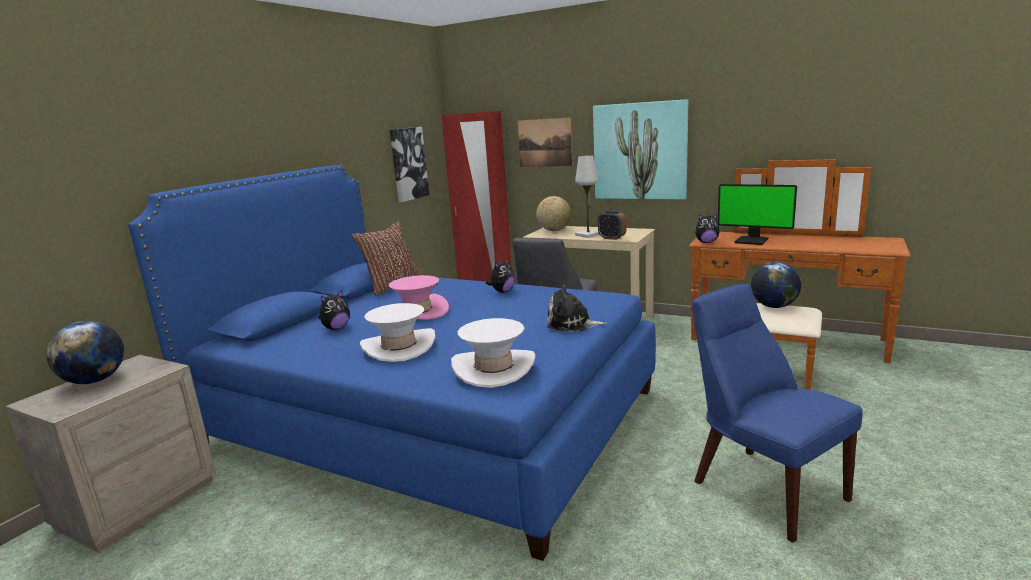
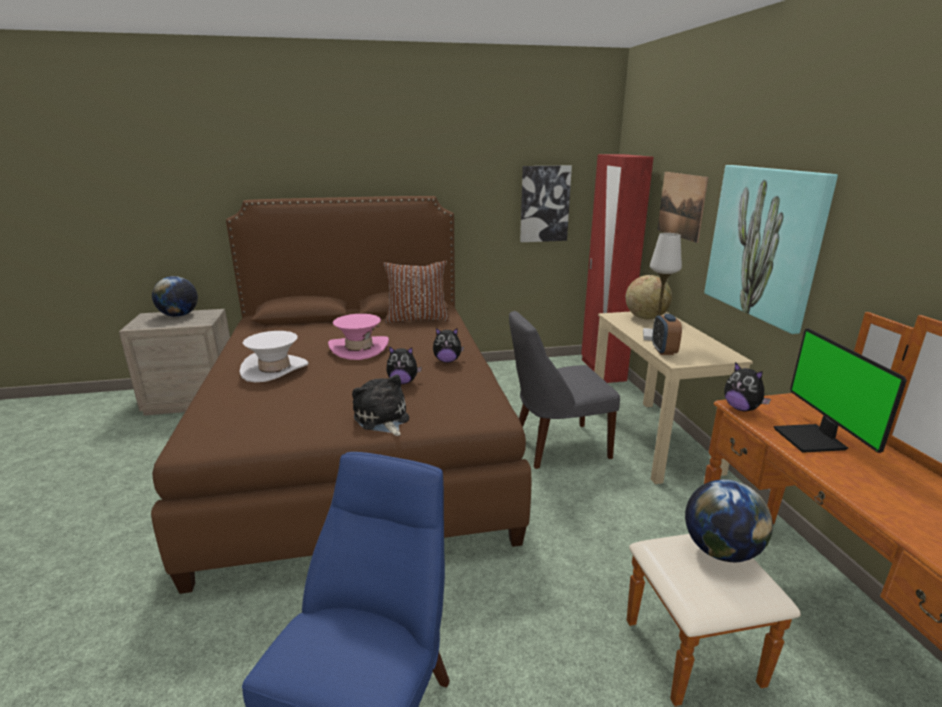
camera: 50 degrees right, 5 degrees up
blue bed [128,165,656,561] -> brown bed [151,196,531,594]
plush toy [319,290,350,330] -> plush toy moved to [386,346,422,384]
white hat [451,318,536,388] -> none

